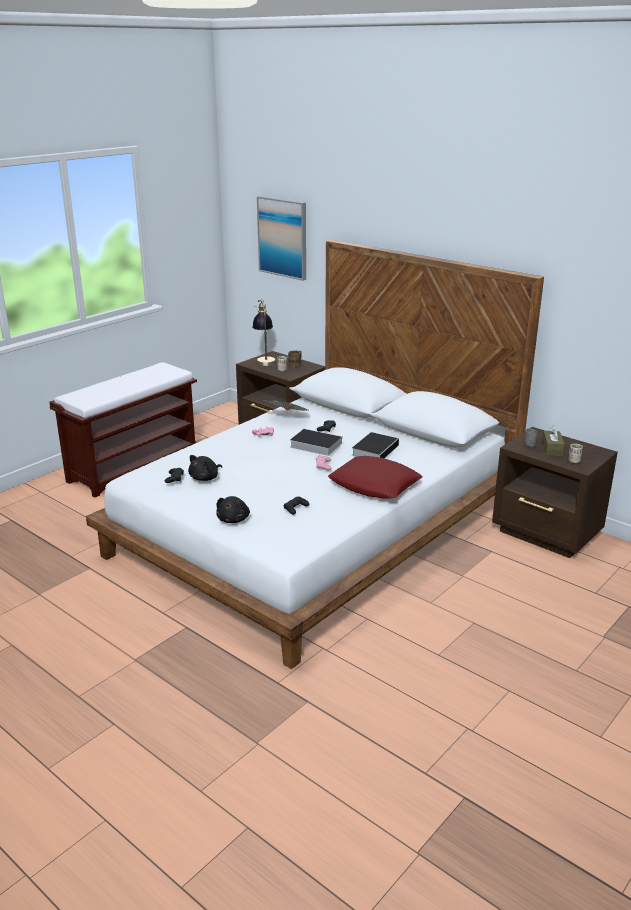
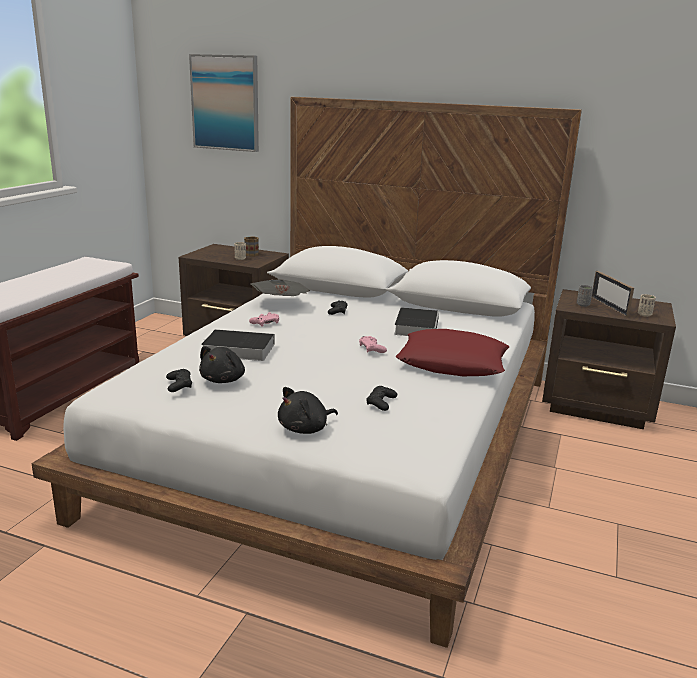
camera: 20 degrees left, 5 degrees down
black plush toy [216,496,250,523] -> black plush toy turned 60 degrees clockwise [278,387,338,434]
table lamp [252,299,276,366] -> none
book [290,429,342,456] -> book moved to [201,329,275,361]
brown tissue box [542,425,565,456] -> picture frame [592,271,634,317]

